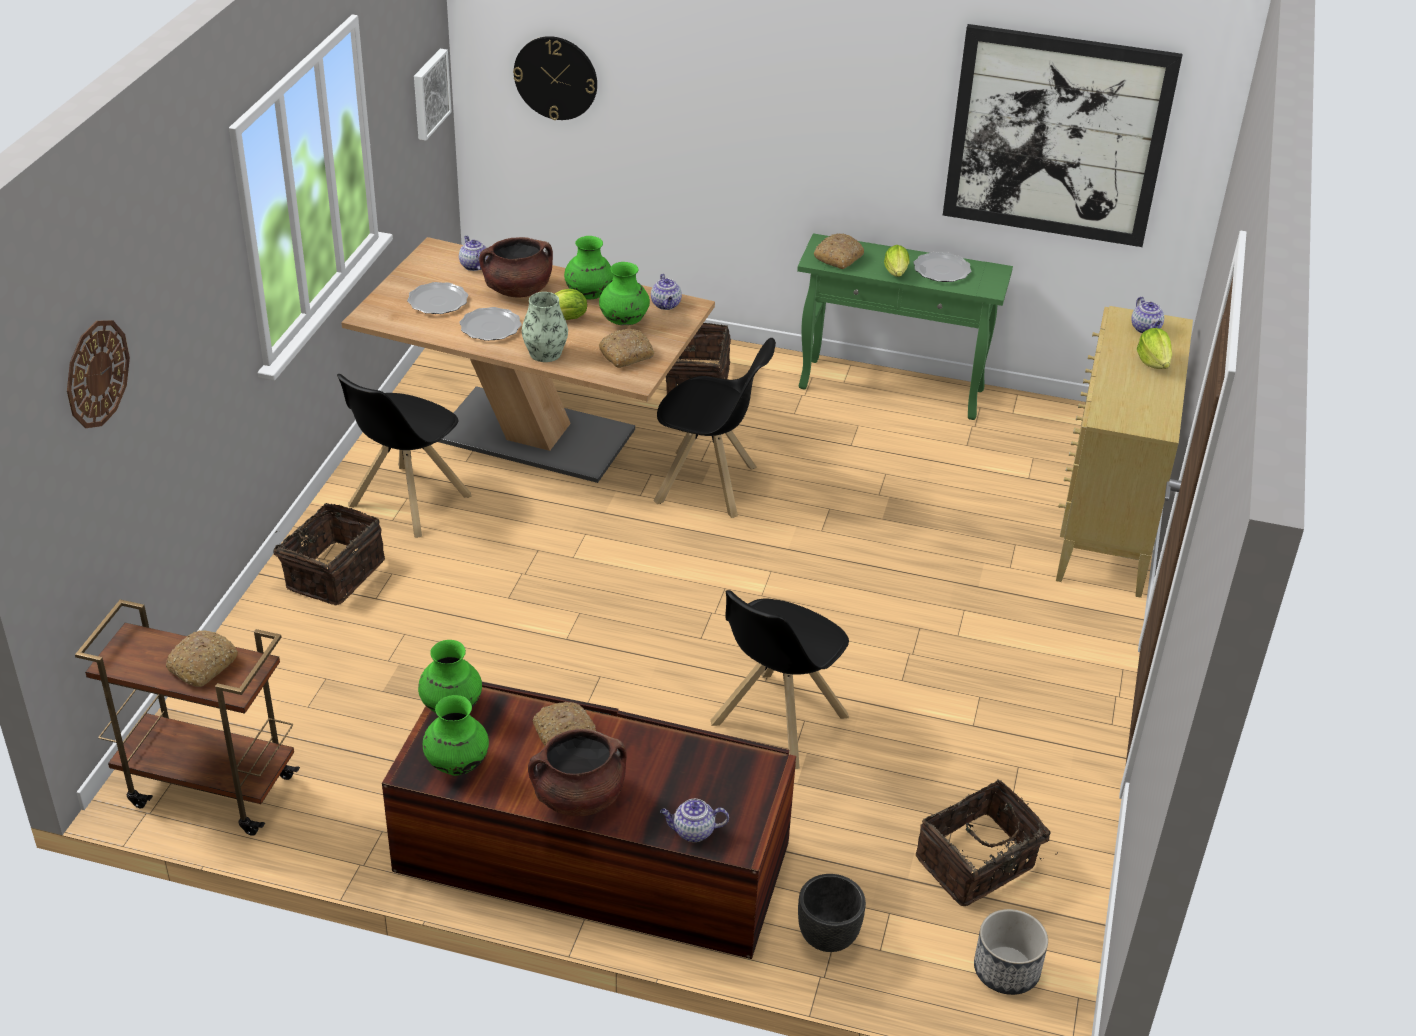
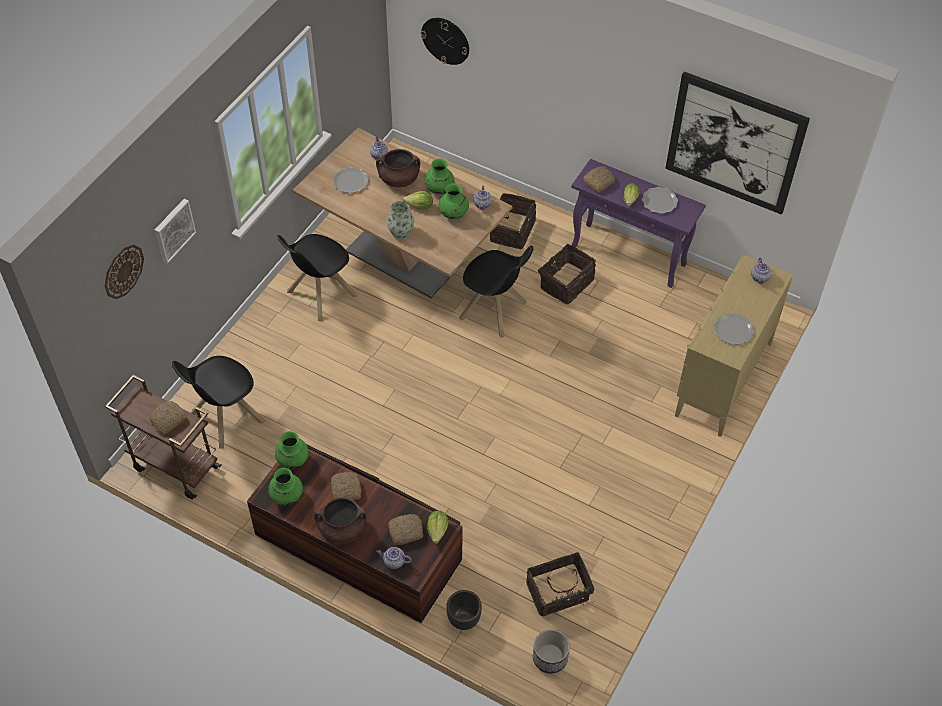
camera: 15 degrees right, 15 degrees up
basket [264,503,385,605] -> basket moved to [538,244,596,305]
picture [414,49,452,141] -> picture moved to [155,199,196,264]
plate [459,307,522,341] -> plate moved to [714,314,754,345]
bread [599,329,654,368] -> bread moved to [388,514,423,545]
black chair [711,590,849,769] -> black chair moved to [172,356,265,449]
green console table [797,233,1013,420] -> purple console table [571,159,706,288]
lettuce [1137,328,1172,369] -> lettuce moved to [427,510,448,544]

